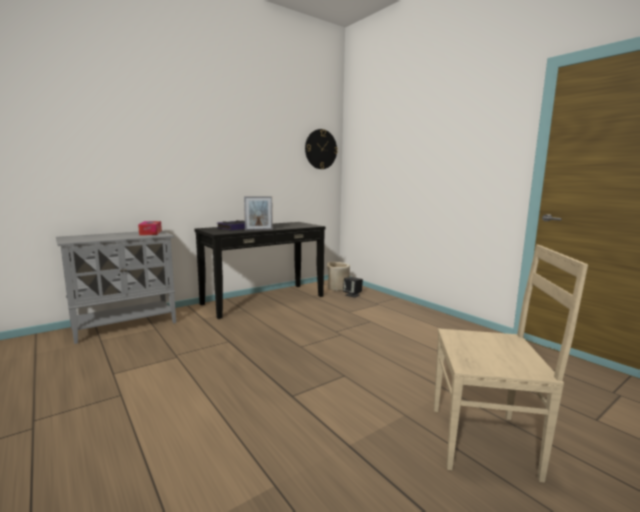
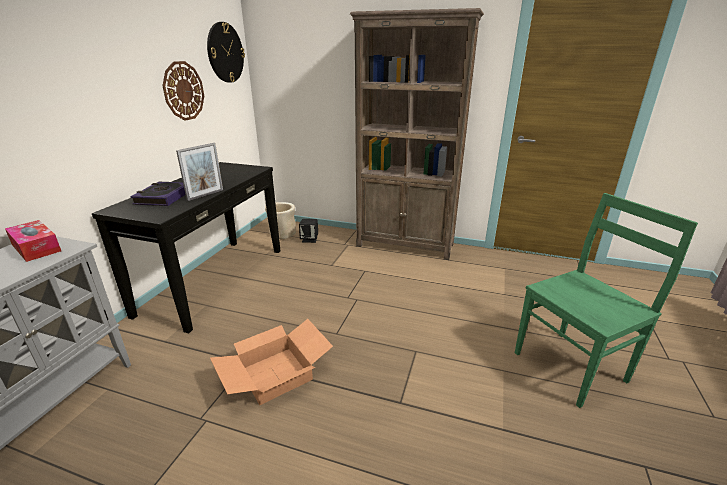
camera: 35 degrees left, 15 degrees up
beige chair [434,245,588,483] -> green chair [515,193,698,408]
none -> wall clock [163,61,204,121]
none -> cardboard box [210,319,333,405]
none -> brown bookcase [350,8,484,260]

